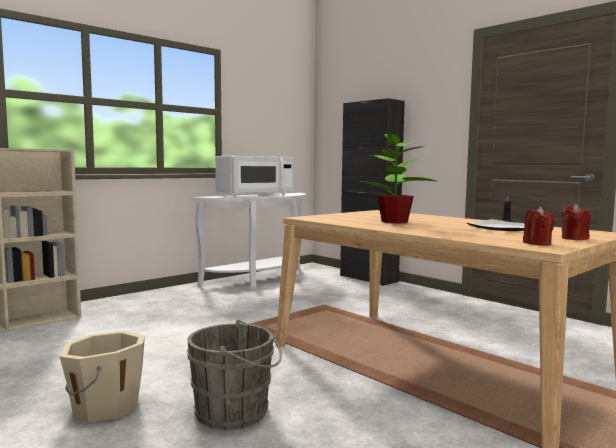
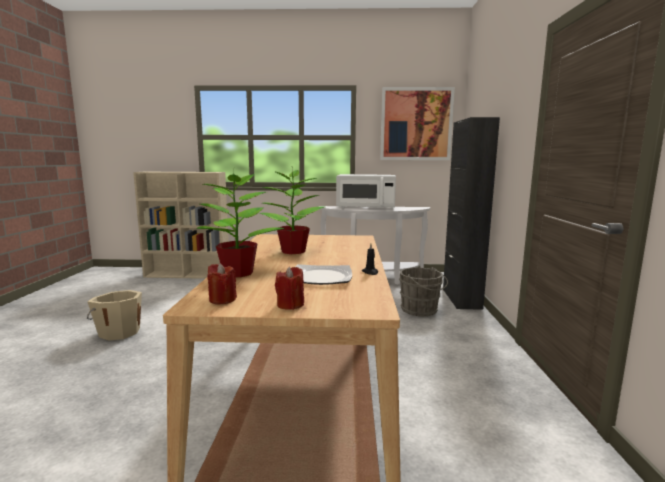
camera: 45 degrees right, 5 degrees up
grey bucket [187,320,282,430] -> grey bucket moved to [400,267,448,316]
none -> potted plant [197,170,285,277]
none -> picture [380,87,455,160]

